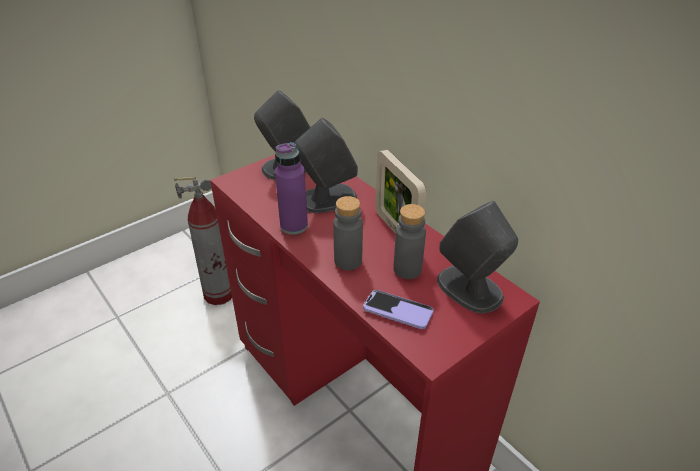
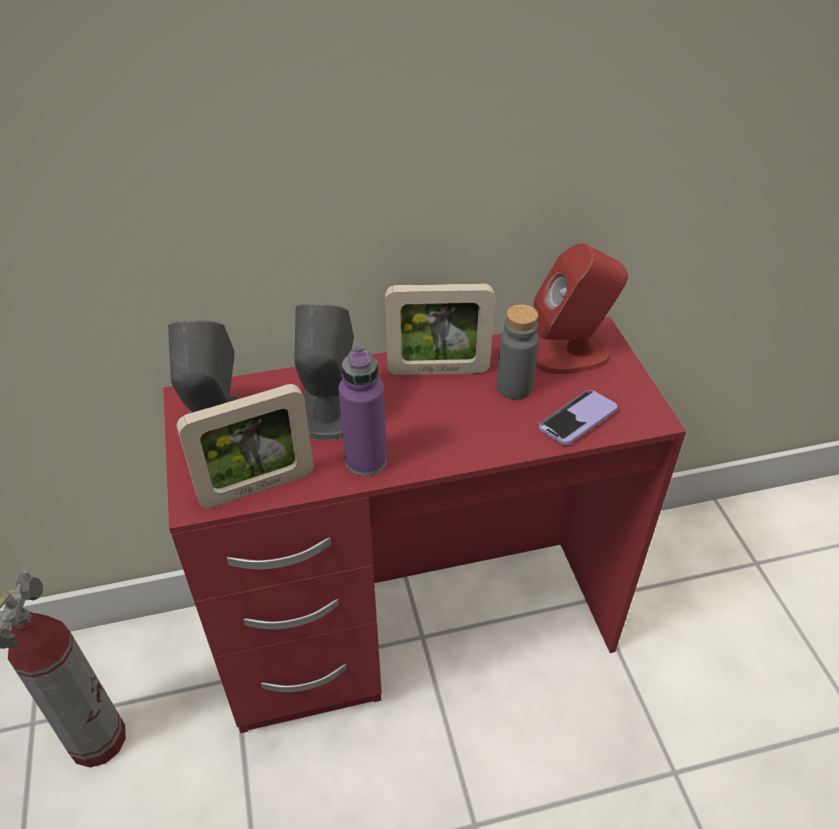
camera: 65 degrees left, 5 degrees up
grey bottle [333,196,363,270] -> none
grey speaker [437,201,518,313] -> red speaker [533,243,628,374]
none -> picture frame [177,384,313,508]

